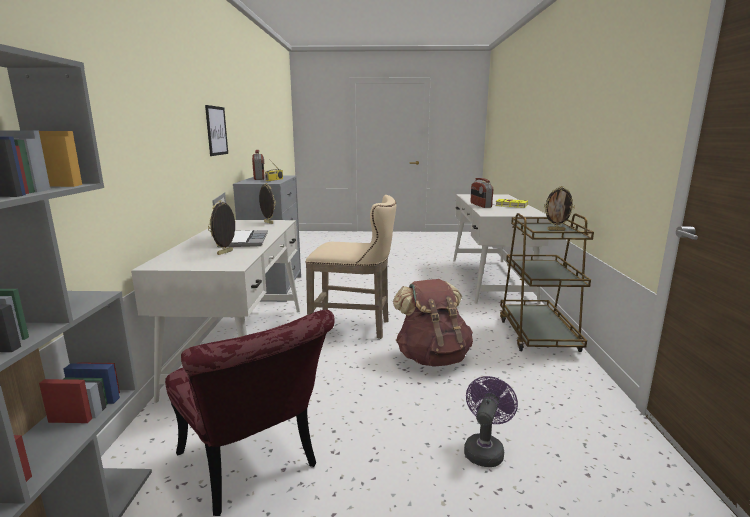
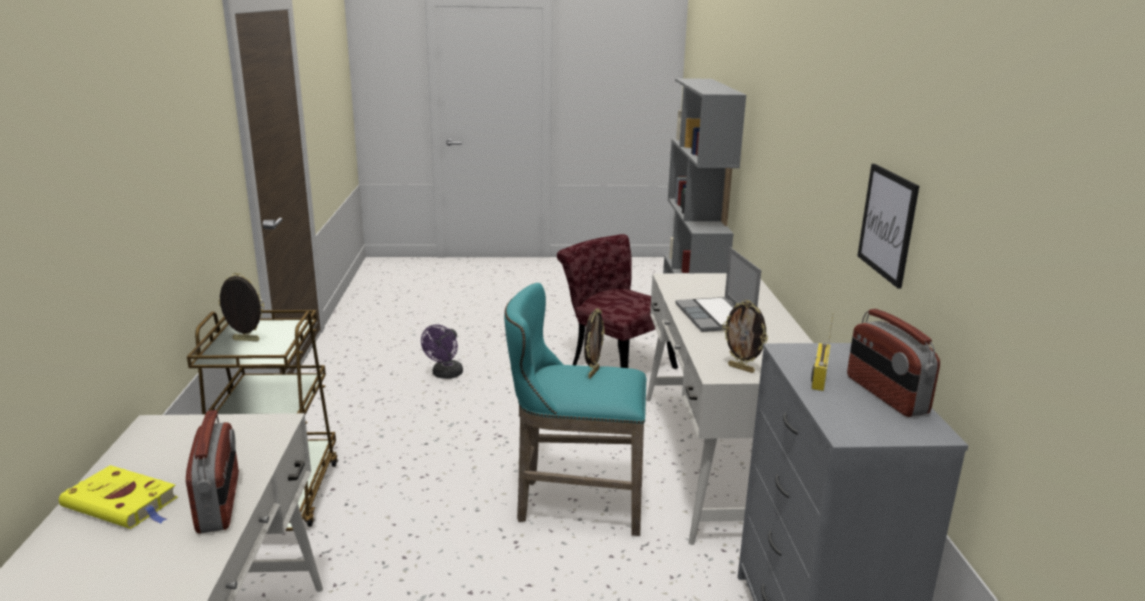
camera: 175 degrees right, 5 degrees up
picture frame [208,200,235,255] -> picture frame moved to [584,308,605,379]
beige stool [305,195,396,339] -> turquoise stool [504,283,647,536]
brown backpack [393,279,473,367] -> none

